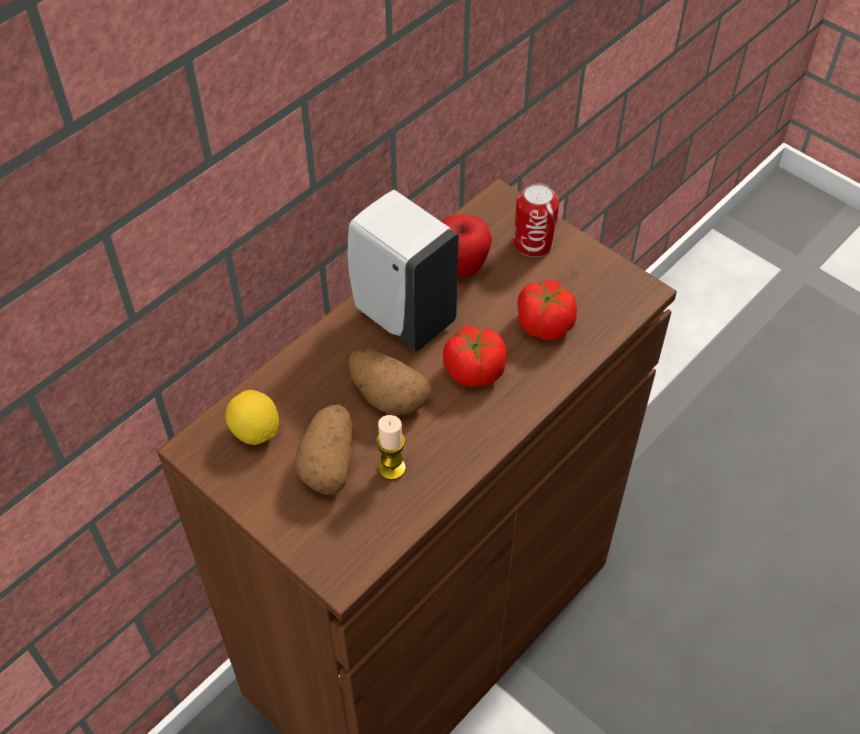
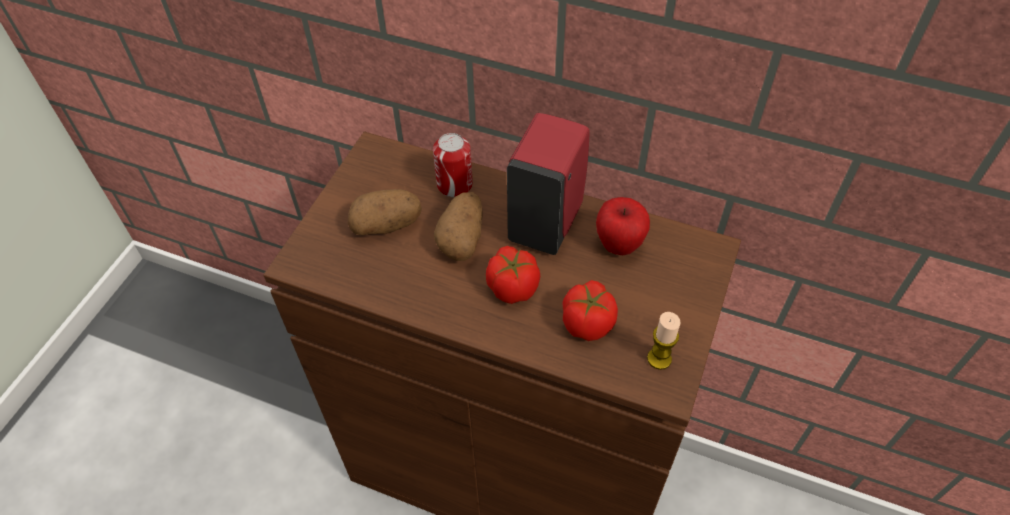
camera: 70 degrees right, 0 degrees up
lemon [226,390,279,445] -> none
white soap dispenser [348,190,459,351] -> red soap dispenser [507,113,590,255]
candle [376,415,406,480] -> candle moved to [647,312,681,370]
can [513,183,559,257] -> can moved to [433,133,473,197]

